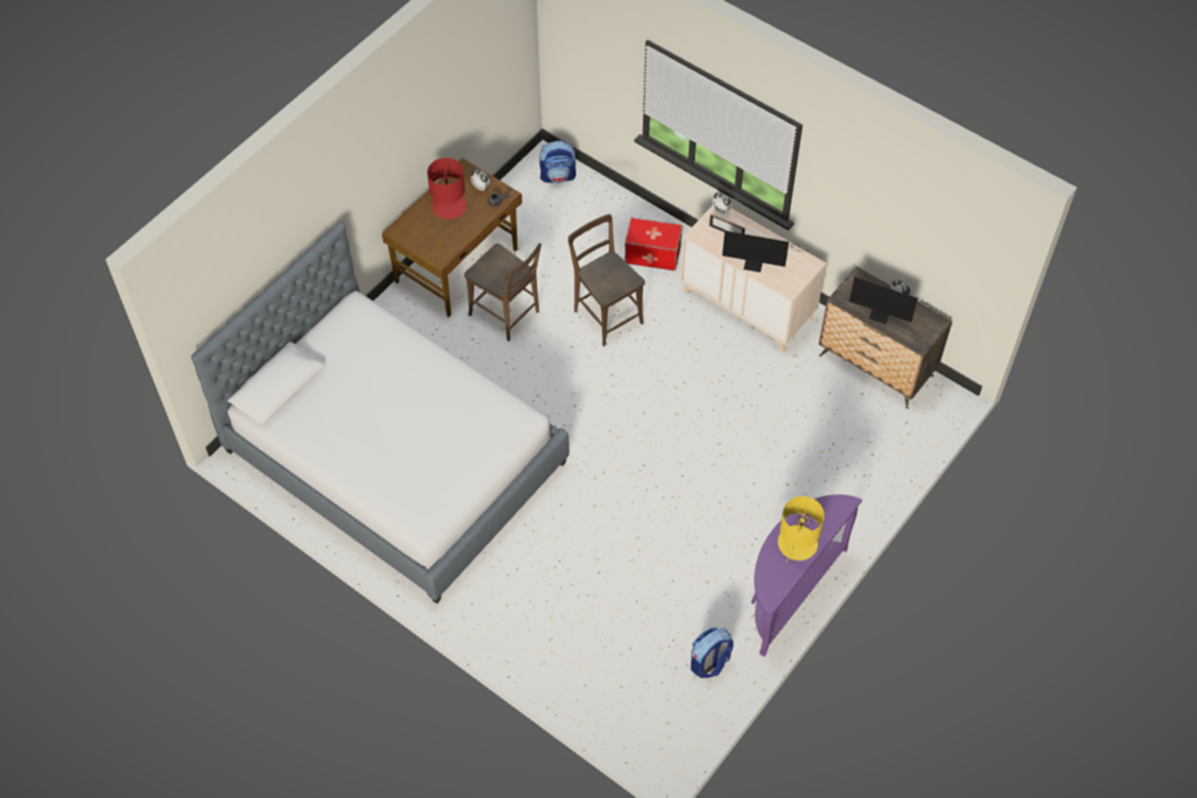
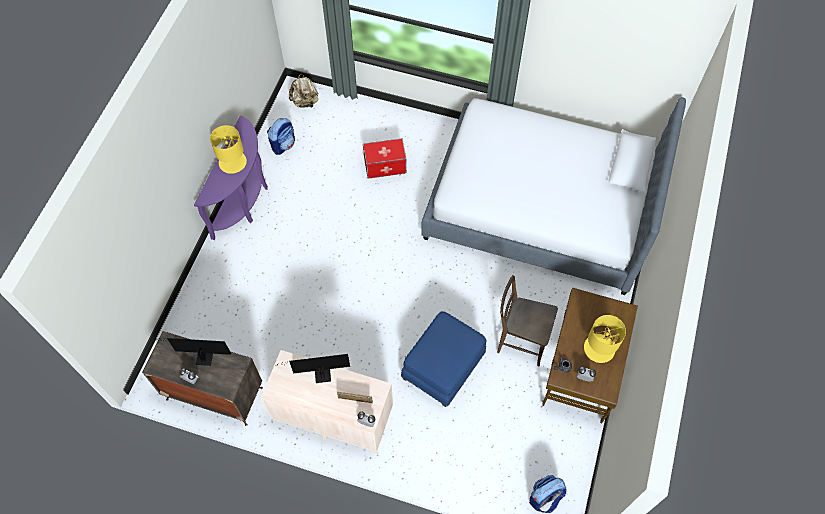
camera: 160 degrees right, 5 degrees up
red table lamp [427,158,467,219] -> yellow table lamp [584,315,626,363]
brown chair [568,214,645,346] -> blue ottoman [401,311,486,407]
storage box [625,217,683,271] -> storage box moved to [363,139,407,179]
none -> beige backpack [289,74,319,108]

